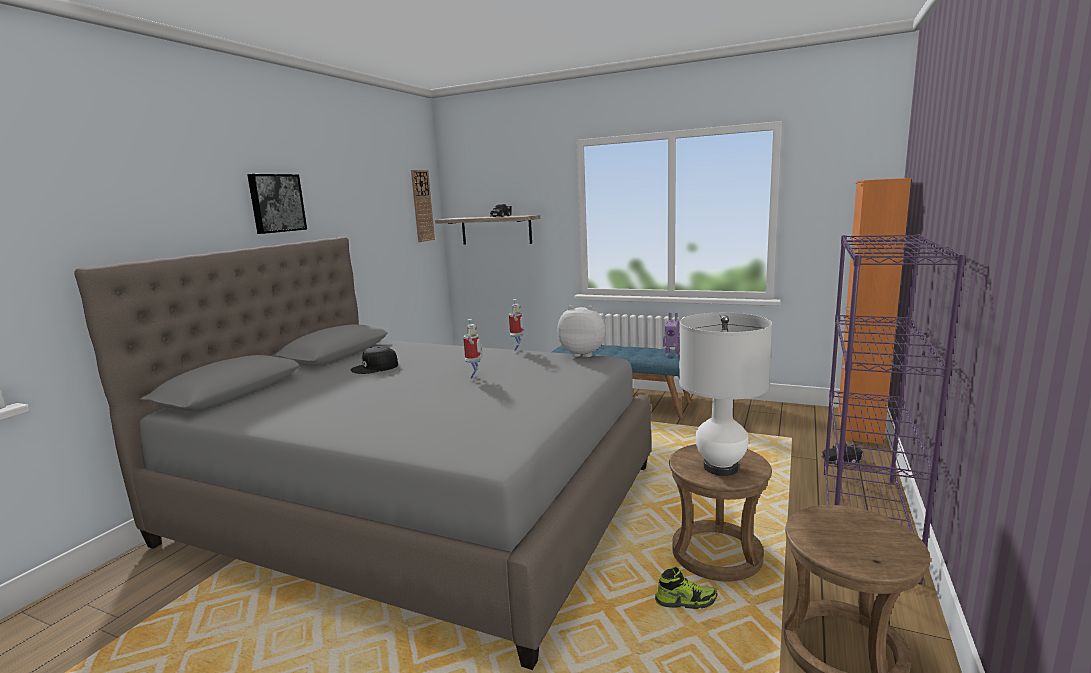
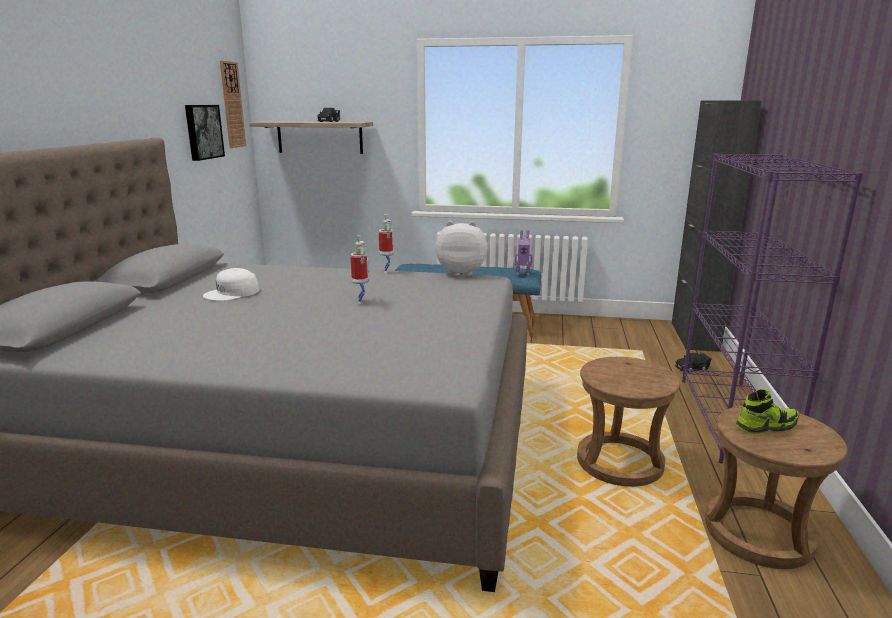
camera: 15 degrees left, 5 degrees up
picture [247,174,307,234] -> picture moved to [185,105,225,161]
black cap [350,346,398,374] -> white cap [203,268,259,301]
shoe [655,567,718,609] -> shoe moved to [736,389,799,434]
white table lamp [679,313,772,476] -> none
orange cabinet [838,178,911,444] -> black cabinet [672,100,761,352]

